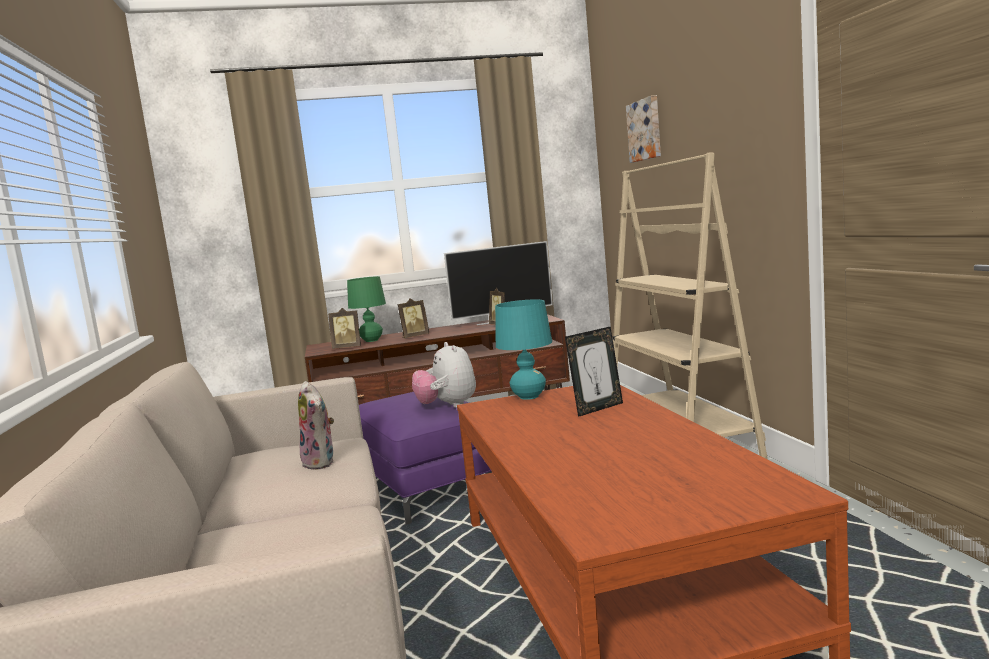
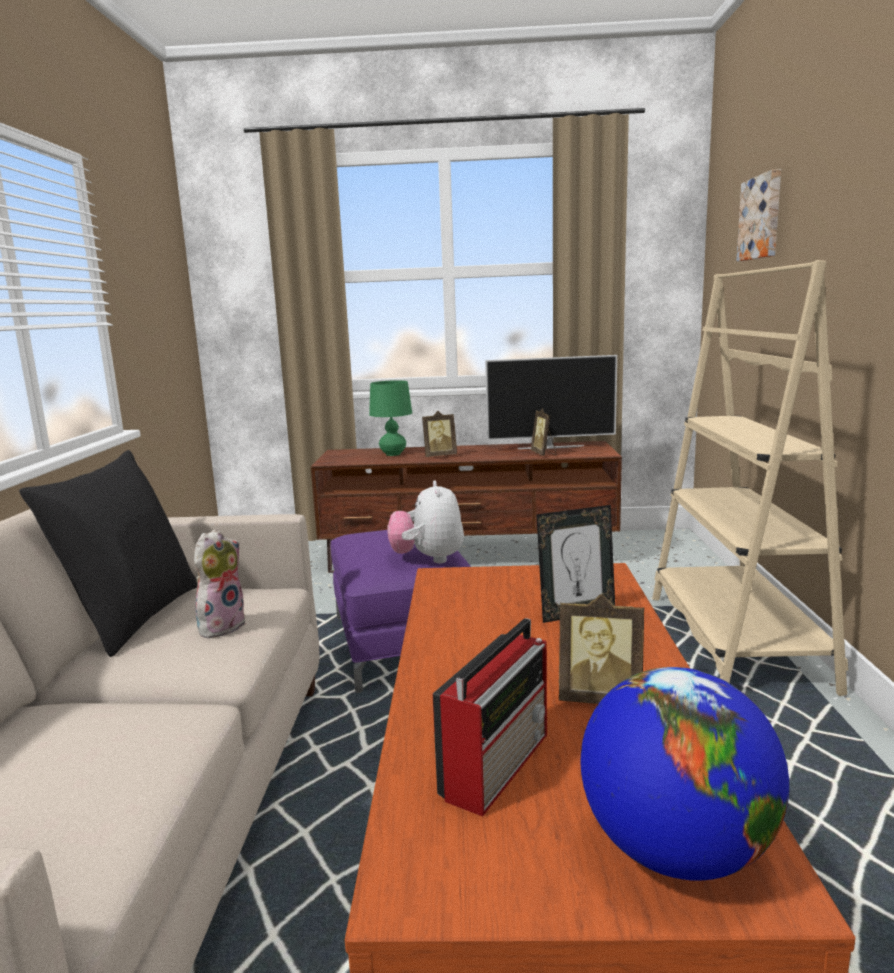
camera: 15 degrees right, 5 degrees up
plush toy [298,381,334,470] -> plush toy turned 135 degrees counterclockwise [194,529,246,638]
picture frame [328,308,361,349] -> picture frame moved to [559,594,644,704]
turquoise table lamp [495,299,552,400] -> none
none -> black pillow [19,450,198,657]
none -> radio [433,618,547,817]
none -> globe [581,667,789,881]

